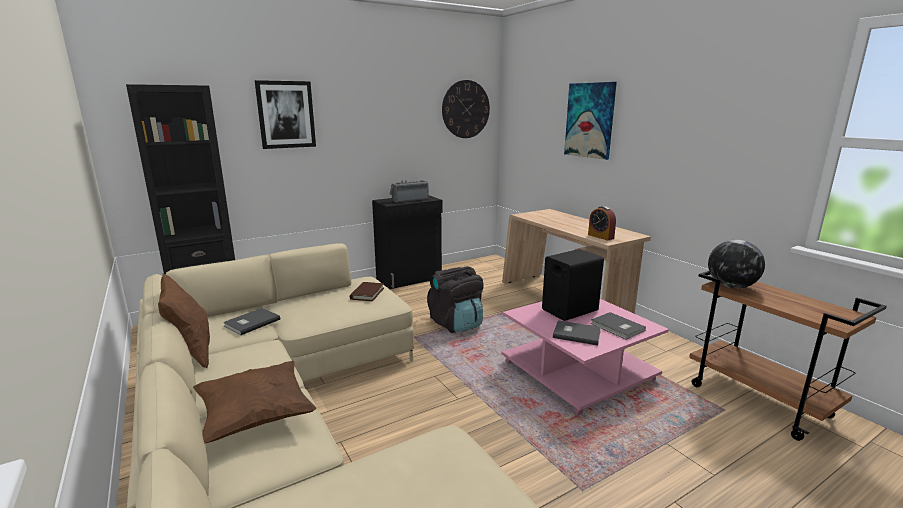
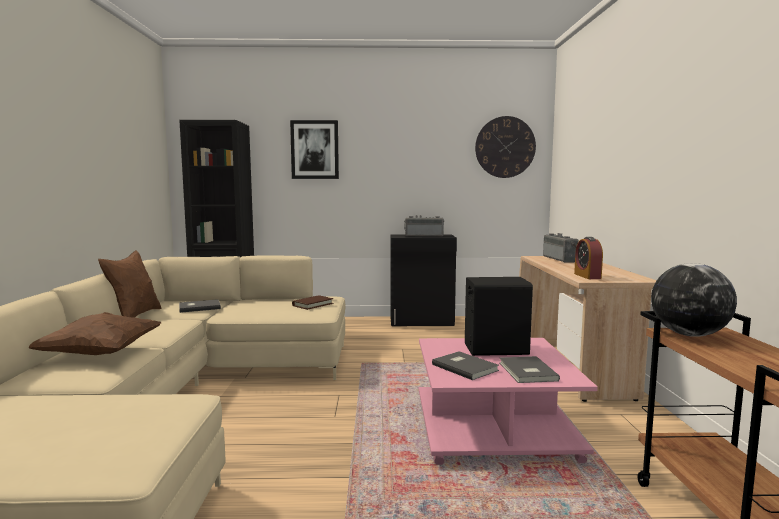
camera: 30 degrees right, 10 degrees down
black backpack [427,266,483,333] -> none
picture [564,82,617,160] -> none
none -> radio [543,233,579,263]

